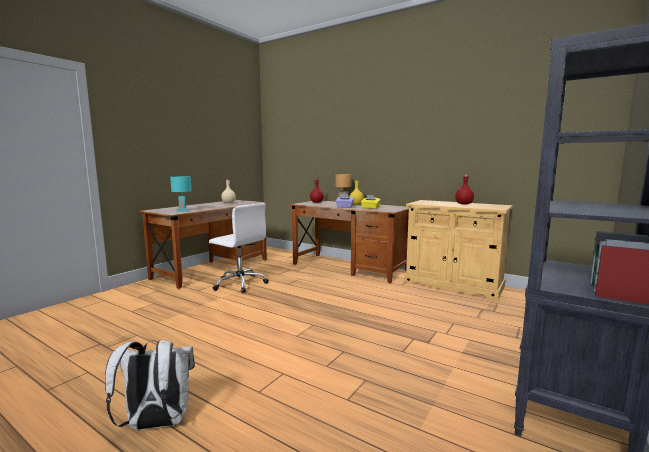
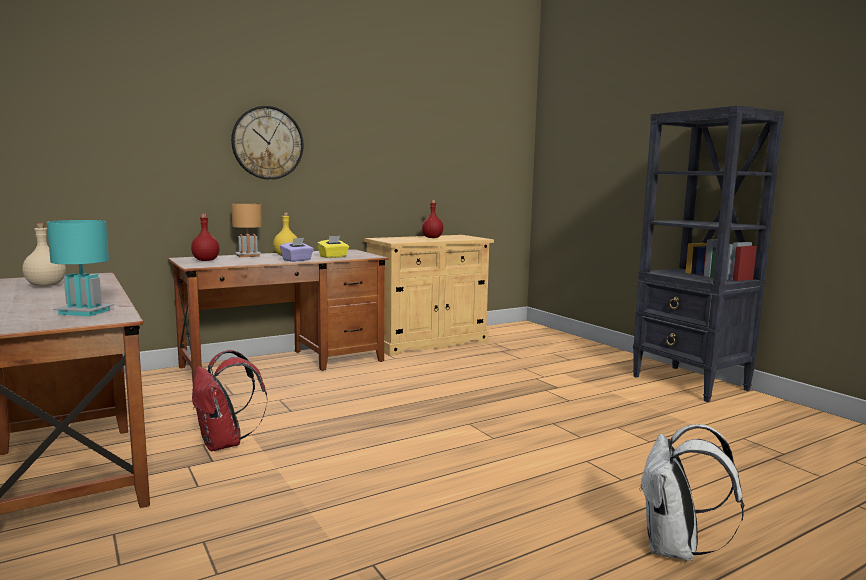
camera: 65 degrees left, 0 degrees up
white office chair [209,203,269,293] -> red backpack [192,350,268,451]
none -> wall clock [231,106,303,180]

